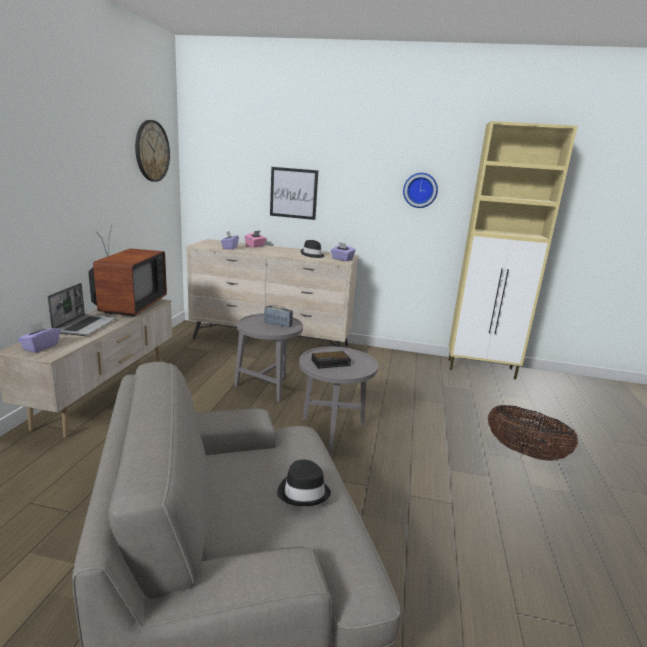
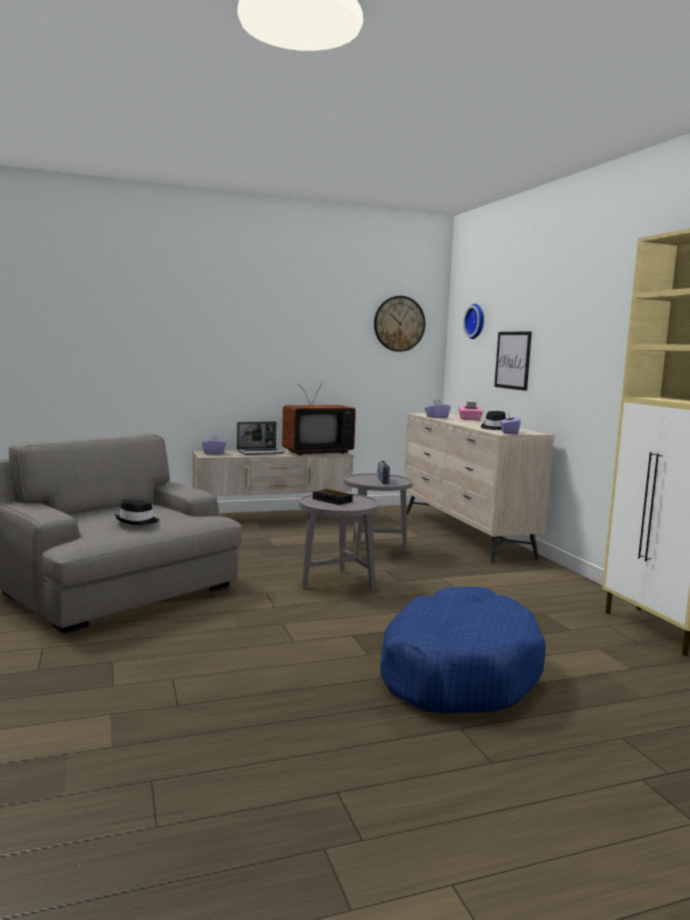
camera: 60 degrees right, 10 degrees down
wall clock [403,173,438,208] -> wall clock moved to [463,304,484,339]
basket [488,405,578,461] -> blue dog bed [380,587,546,713]

